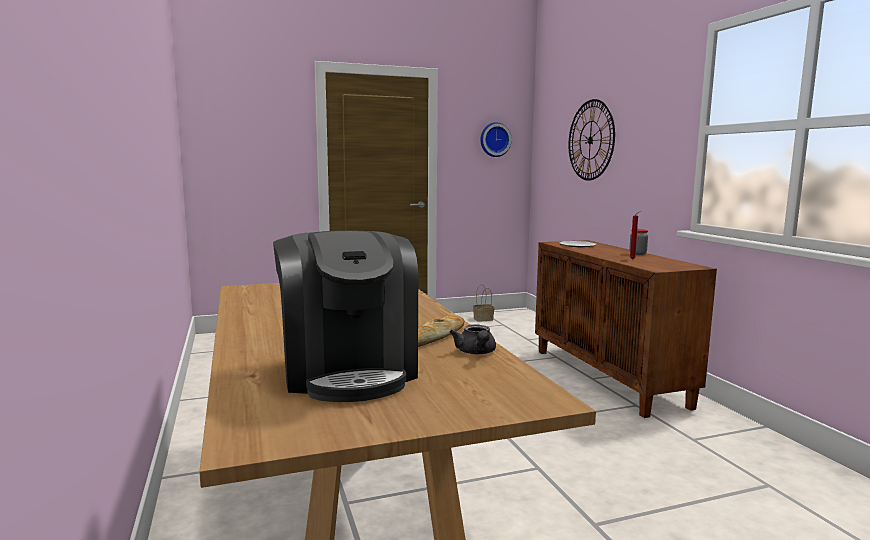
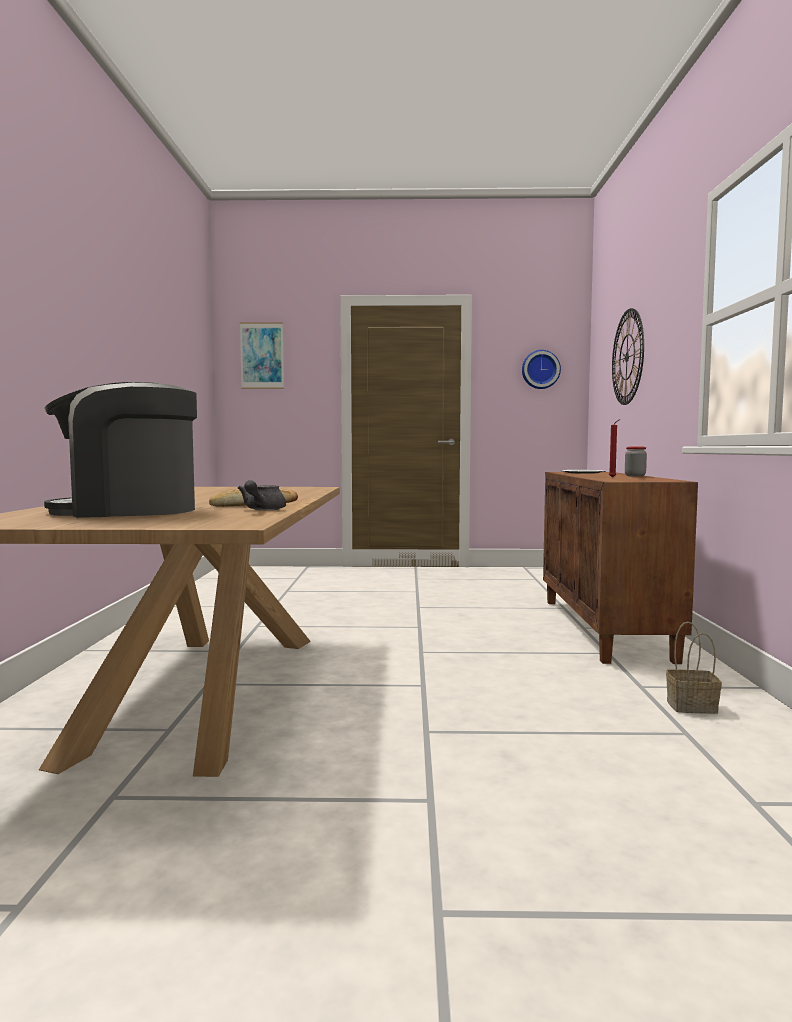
camera: 20 degrees right, 5 degrees down
coffee machine [273,230,418,402] -> coffee machine turned 75 degrees clockwise [44,382,197,518]
basket [473,284,494,322] -> basket moved to [666,622,722,714]
none -> picture [240,322,284,389]

